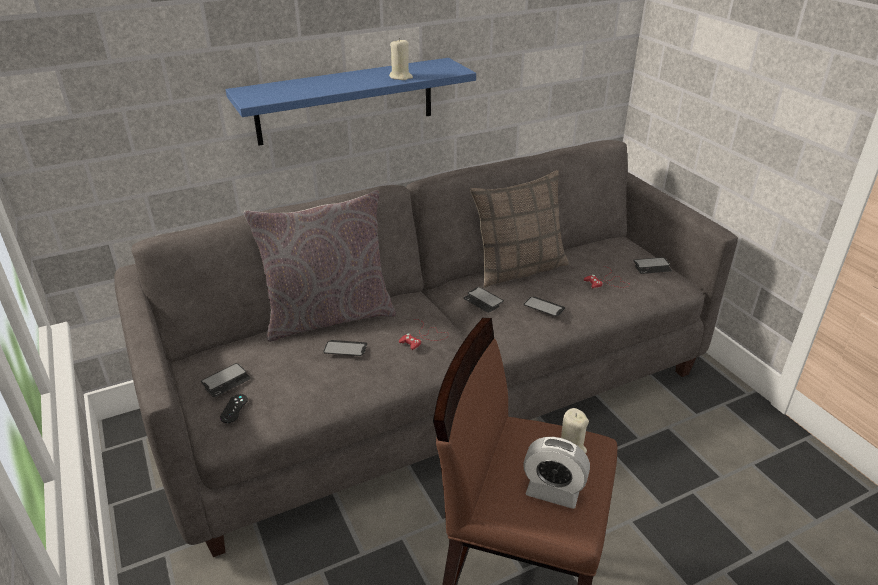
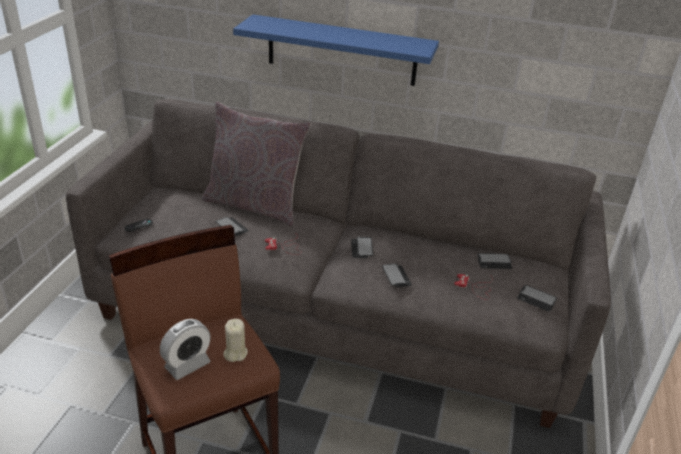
camera: 40 degrees right, 0 degrees up
phone [201,363,251,397] -> phone moved to [477,253,512,269]
beige candle [389,38,413,80] -> none
pillow [470,170,569,288] -> none
alarm clock [523,437,590,509] -> alarm clock turned 105 degrees counterclockwise [160,319,211,380]

